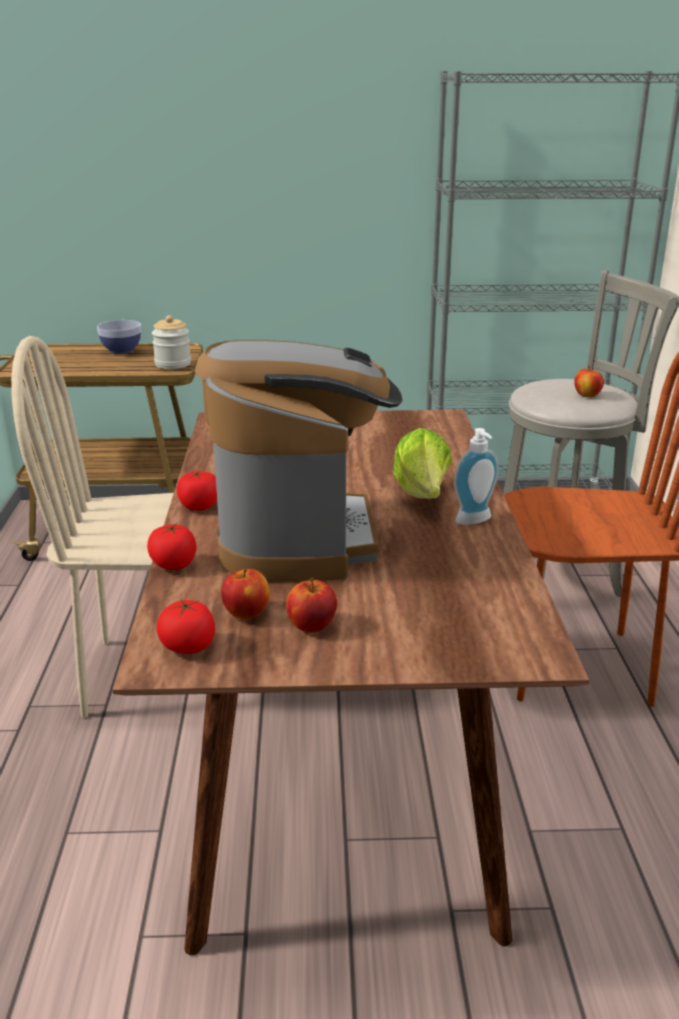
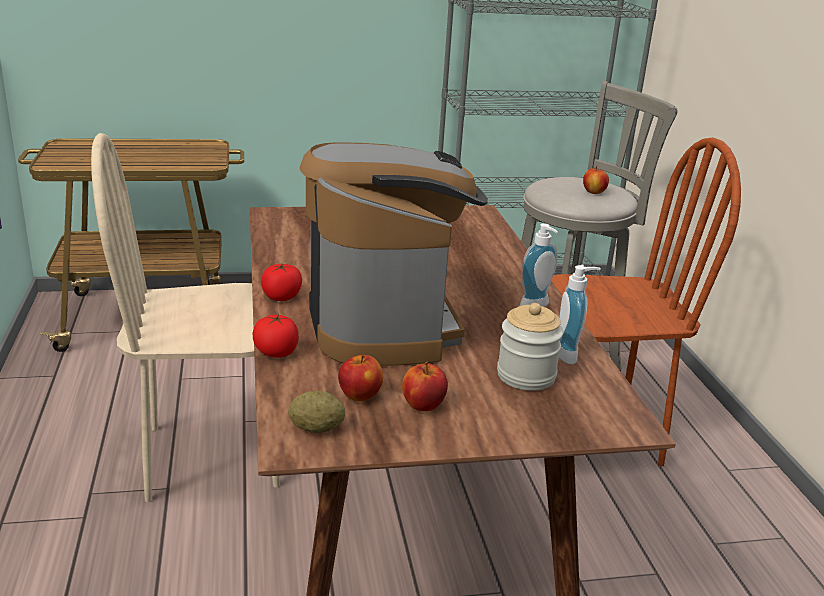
camera: 10 degrees left, 0 degrees up
bowl [97,320,141,354] -> none
jar [152,315,191,369] -> jar moved to [497,303,563,391]
tomato [156,600,215,654] -> potato [288,391,345,433]
lettuce [392,428,452,499] -> none
none -> soap dispenser [559,265,601,364]

